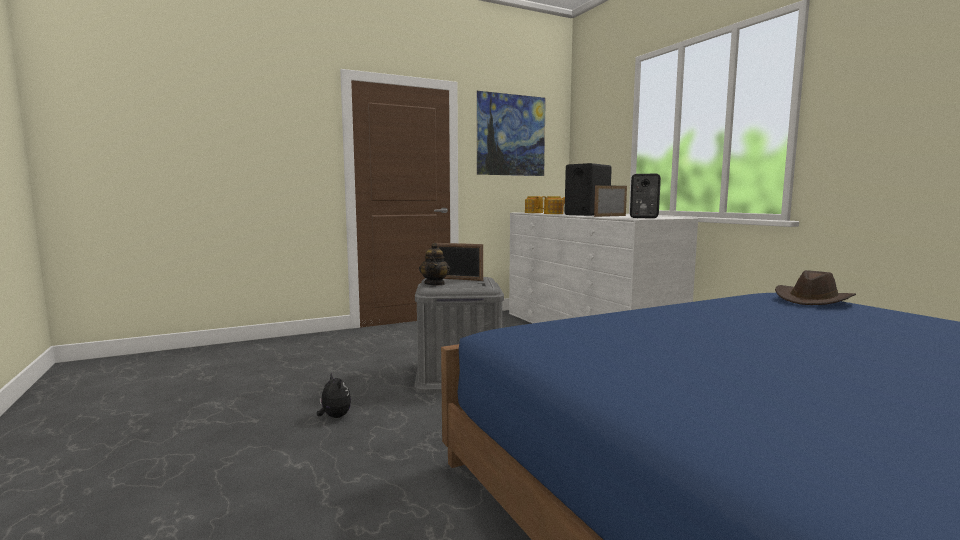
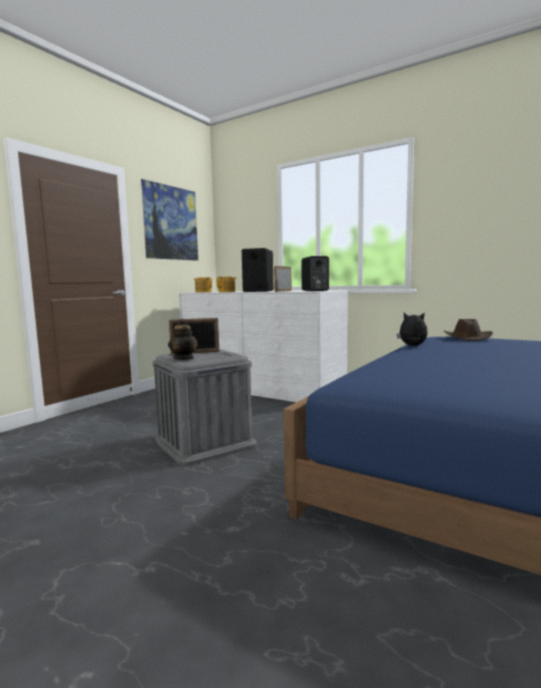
camera: 30 degrees left, 0 degrees up
plush toy [317,372,351,418] -> plush toy moved to [397,312,428,346]

